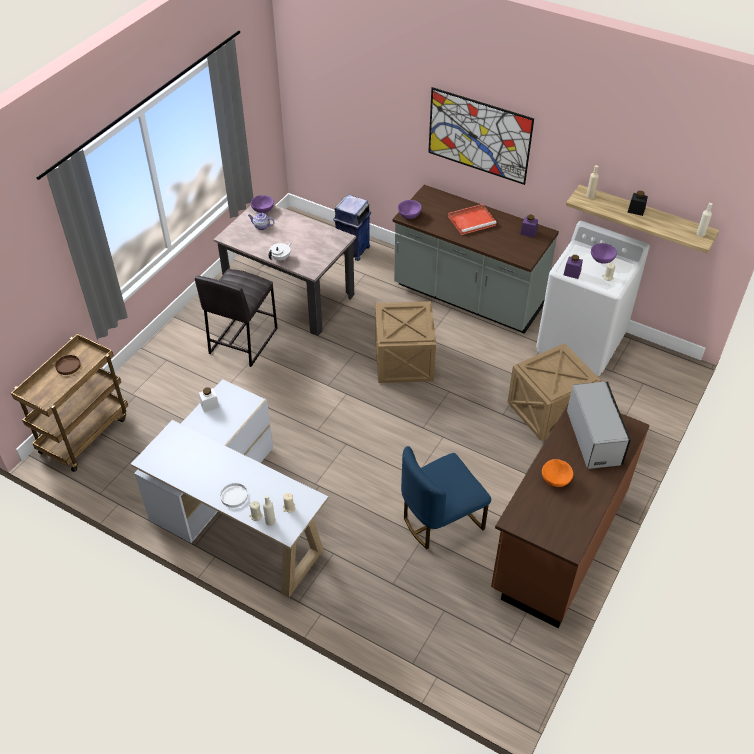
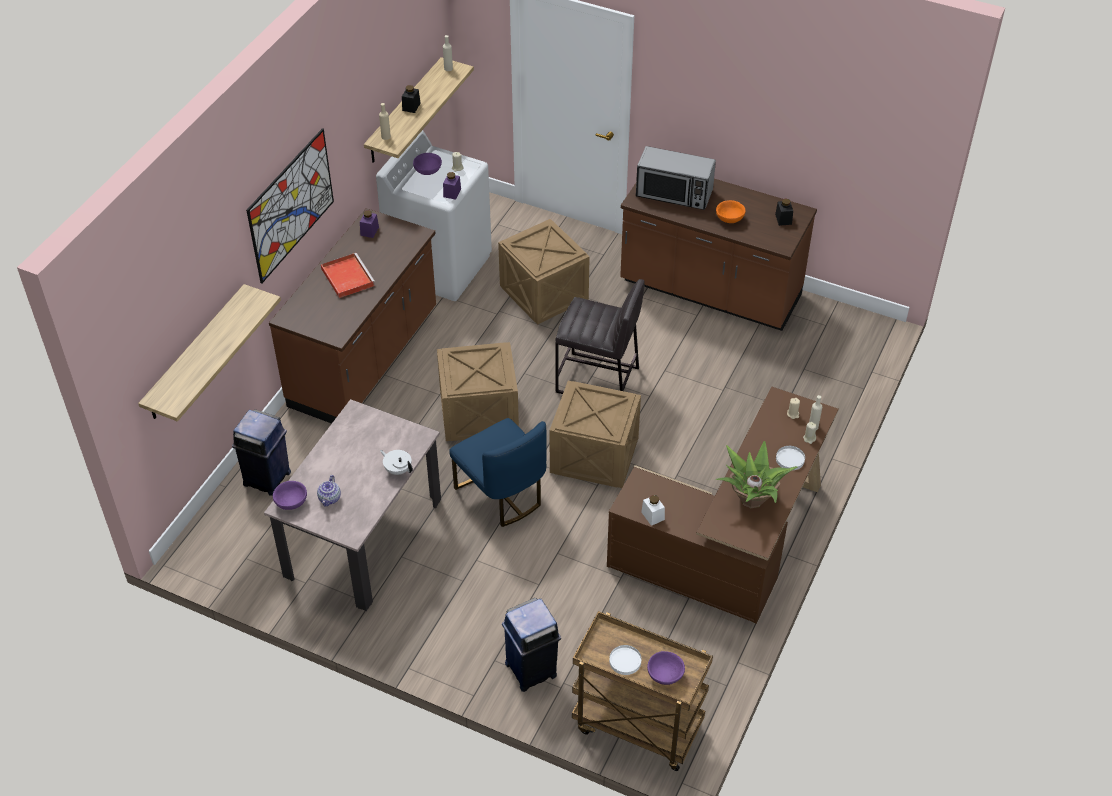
camera: 95 degrees left, 0 degrees up
brown plate [55,355,81,375] -> white plate [609,645,641,675]
white desk [131,379,329,598] -> brown desk [607,387,839,624]
grey stool [195,269,277,367] -> grey stool moved to [555,279,645,394]
grey counter [393,185,559,334] -> brown counter [269,208,436,424]
purple bowl [398,200,422,219] -> purple bowl moved to [647,651,685,685]
blue chair [401,446,491,549] -> blue chair moved to [449,418,547,527]
microwave [567,382,631,469] -> microwave turned 150 degrees counterclockwise [636,146,716,210]
none -> shelf [138,284,281,422]
none -> blue trash can [502,598,561,692]
none -> crate [550,381,641,488]
none -> potted plant [716,441,797,508]
none -> black jar [775,199,793,226]

